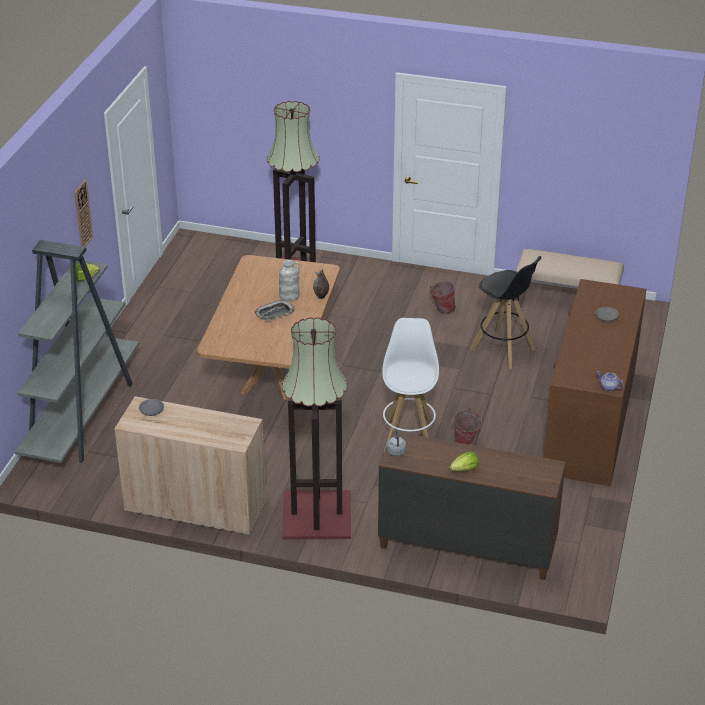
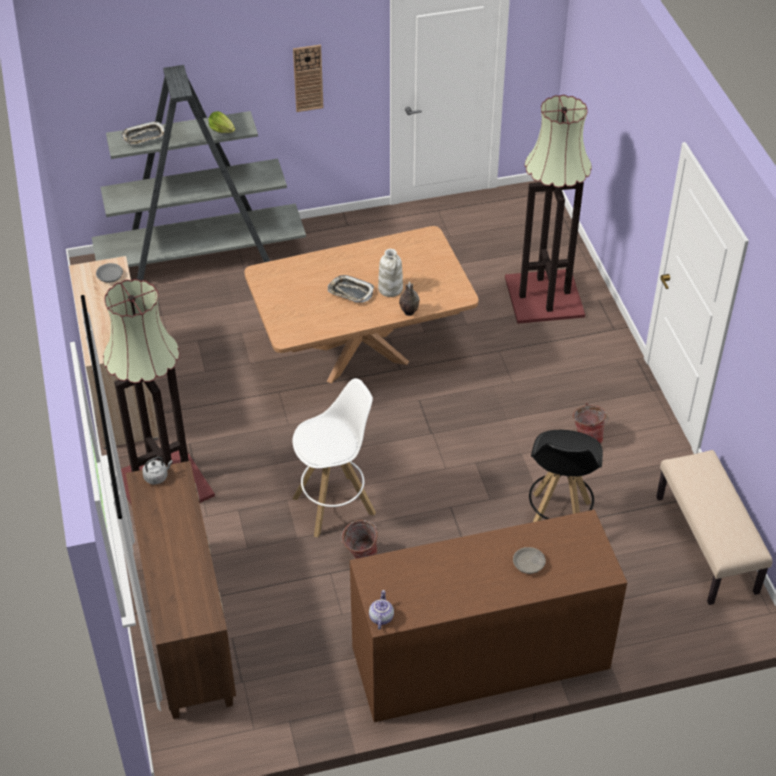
camera: 60 degrees right, 10 degrees up
lettuce [449,452,479,471] -> none
none -> tray [121,121,165,145]

